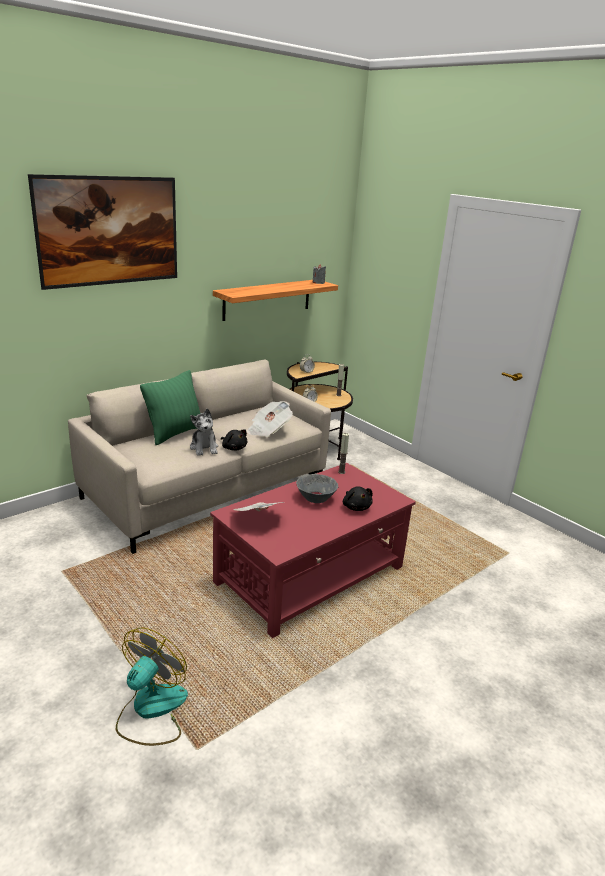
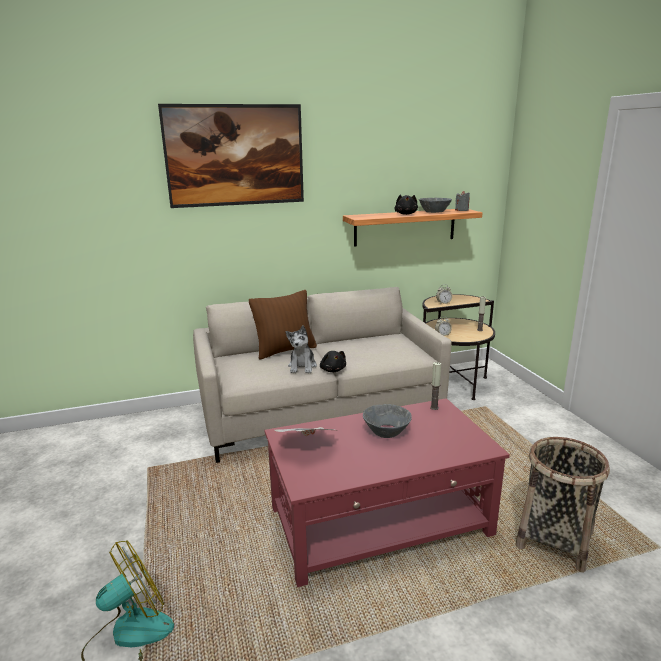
camera: 25 degrees right, 5 degrees down
green pillow [140,370,201,445] -> brown pillow [249,290,317,360]
newspaper [246,401,293,437] -> none
black plush toy [343,486,373,511] -> black plush toy moved to [395,195,418,215]
none -> grey bowl [419,198,452,213]
none -> basket [516,437,610,573]

